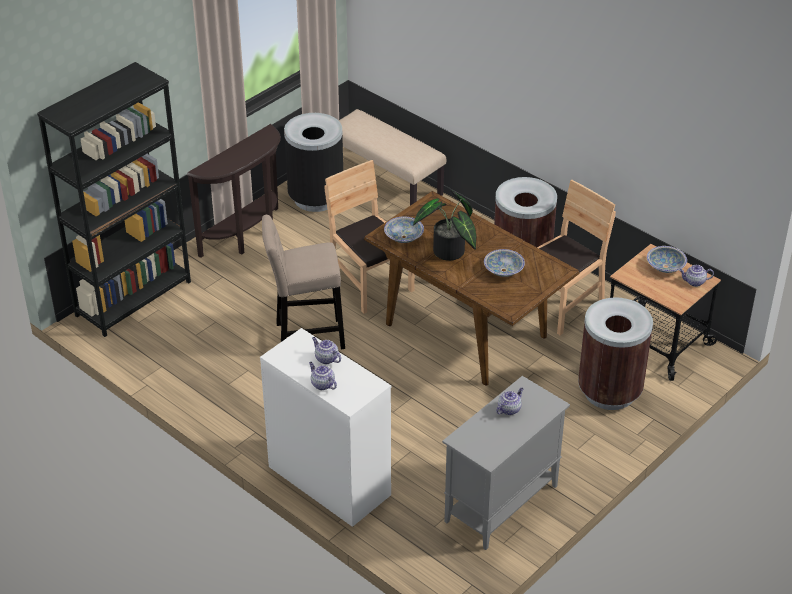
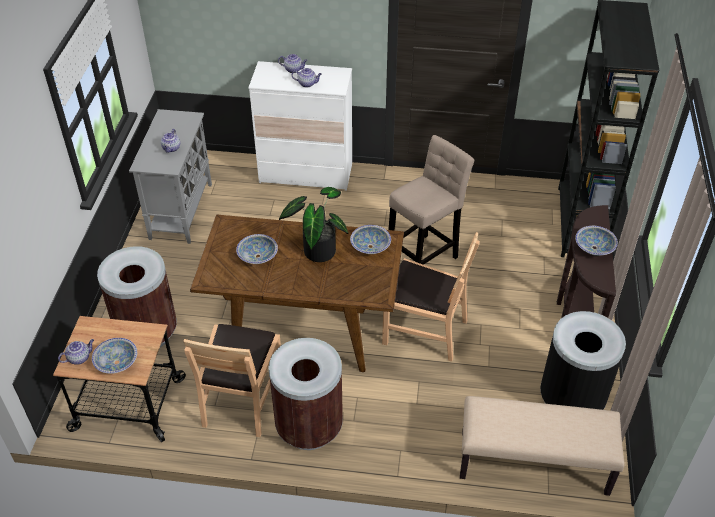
camera: 145 degrees right, 5 degrees up
none -> bowl [575,226,618,256]

